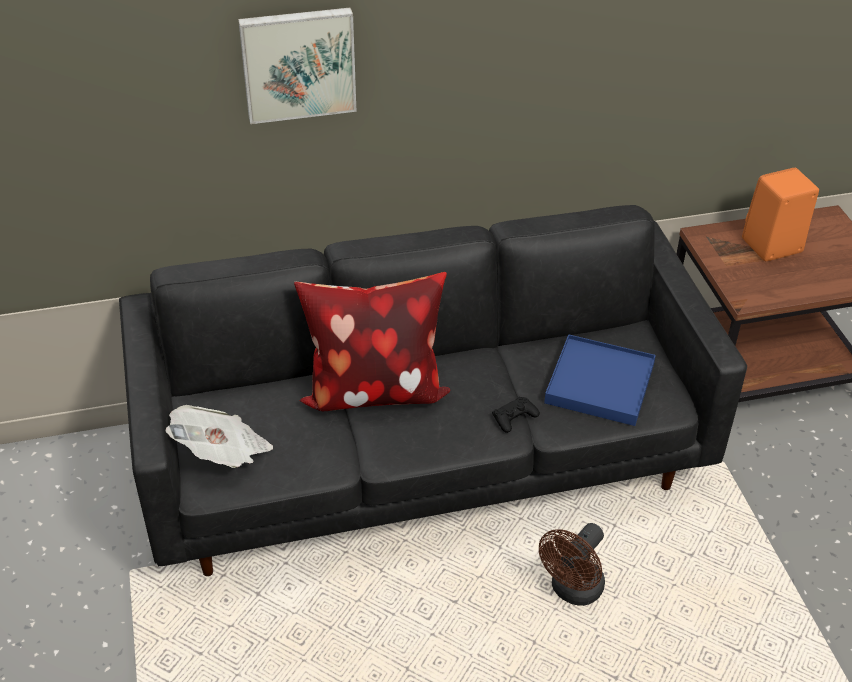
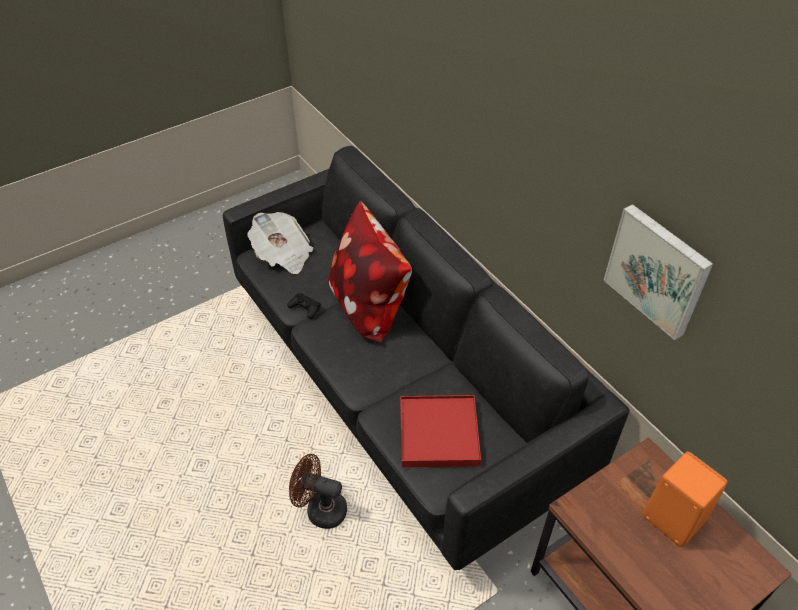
camera: 70 degrees right, 5 degrees up
picture [238,8,357,124] -> picture moved to [603,204,713,340]
black game controller [492,397,540,433] -> black game controller moved to [287,293,321,319]
blue tray [544,334,656,426] -> red tray [400,395,481,467]

